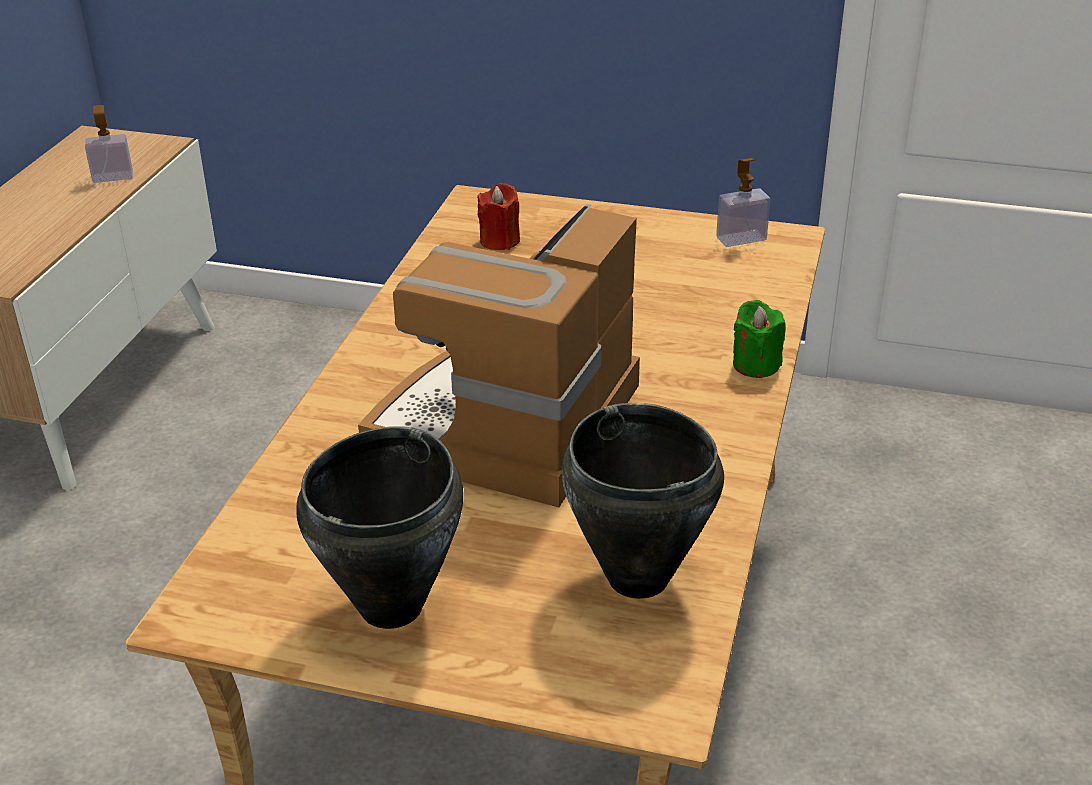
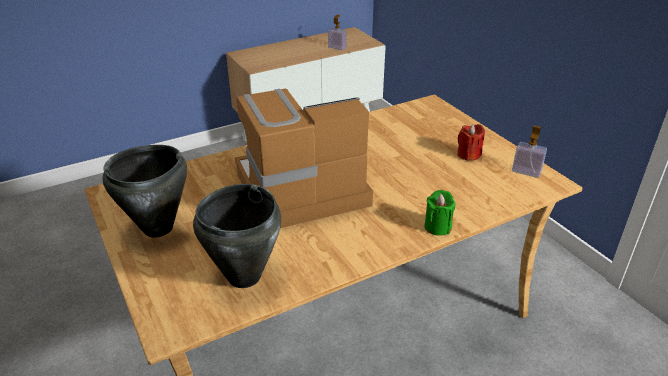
camera: 45 degrees right, 0 degrees up
red candle [477,183,520,250] -> red candle moved to [457,124,485,161]

